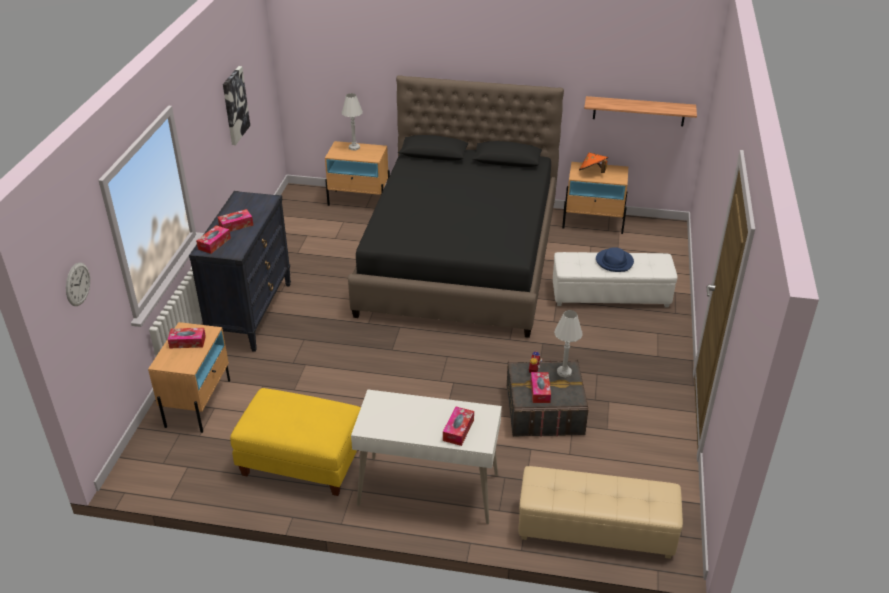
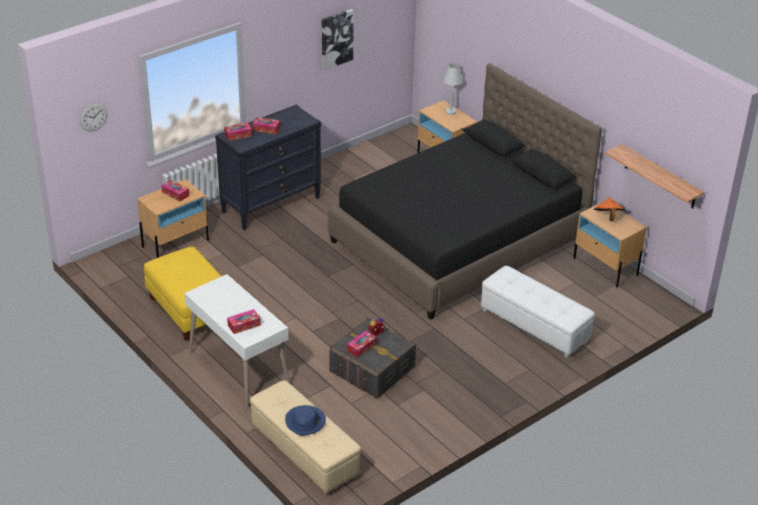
camera: 40 degrees right, 0 degrees up
white table lamp [554,310,583,378] -> none
blue hat [596,247,634,272] -> blue hat moved to [285,405,326,436]

